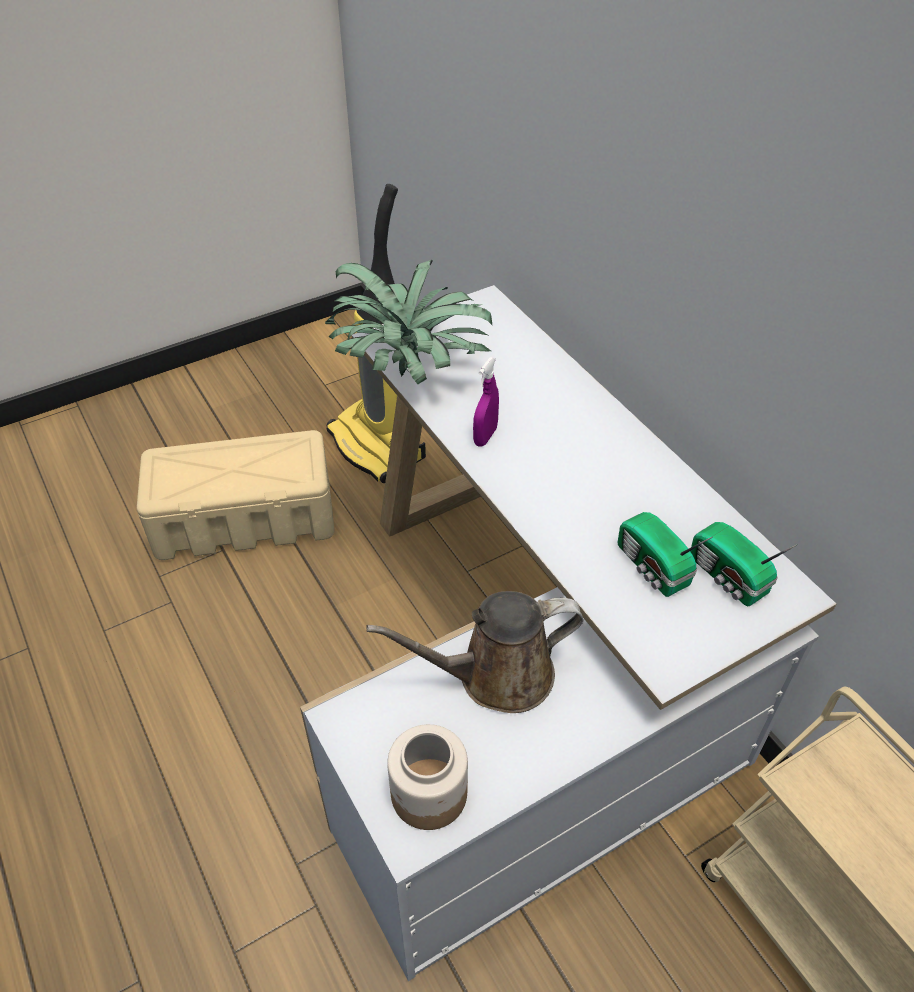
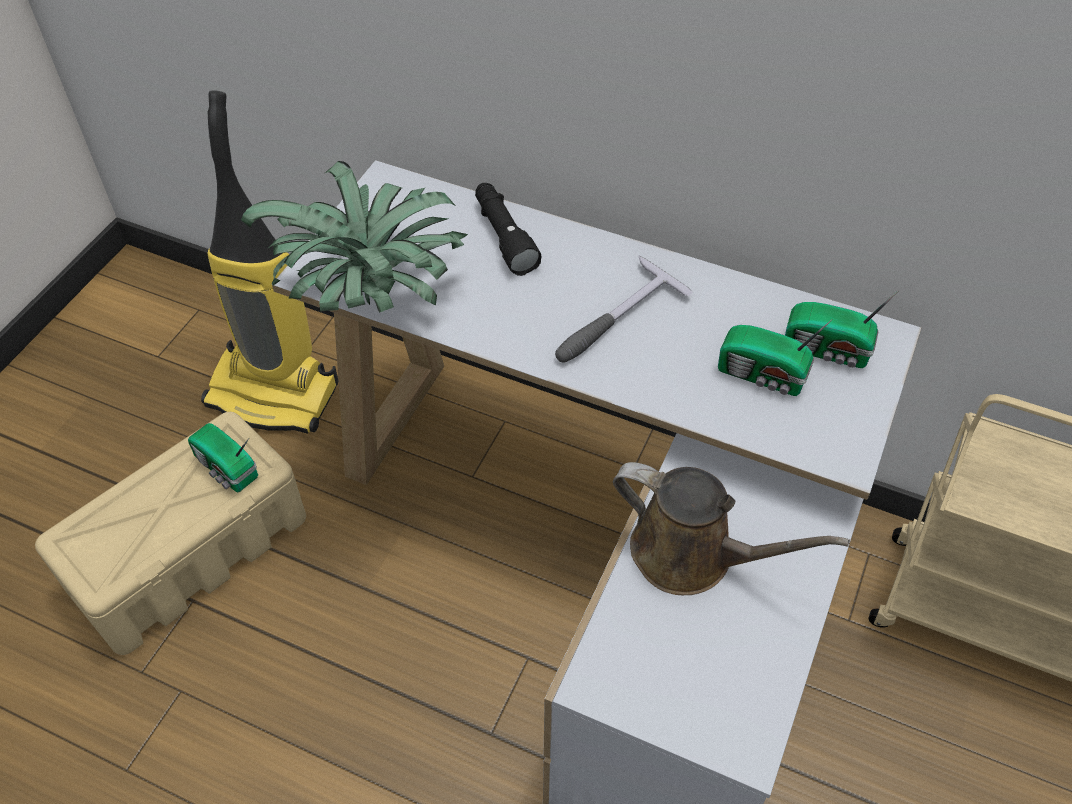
camera: 35 degrees left, 5 degrees up
brown watering can [366,591,584,713] -> brown watering can turned 105 degrees counterclockwise [613,462,850,595]
jar [387,724,468,830] -> none
purple spray bottle [473,357,499,447] -> none
none -> radio [188,423,258,493]
none -> black flashlight [475,183,541,276]
none -> hammer [555,256,693,363]

